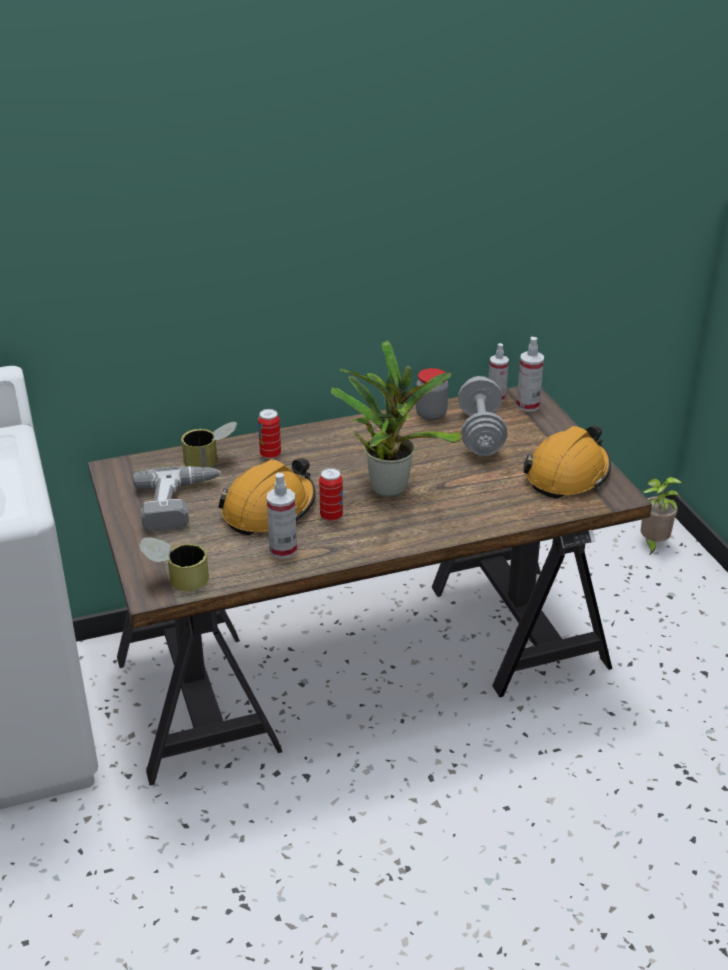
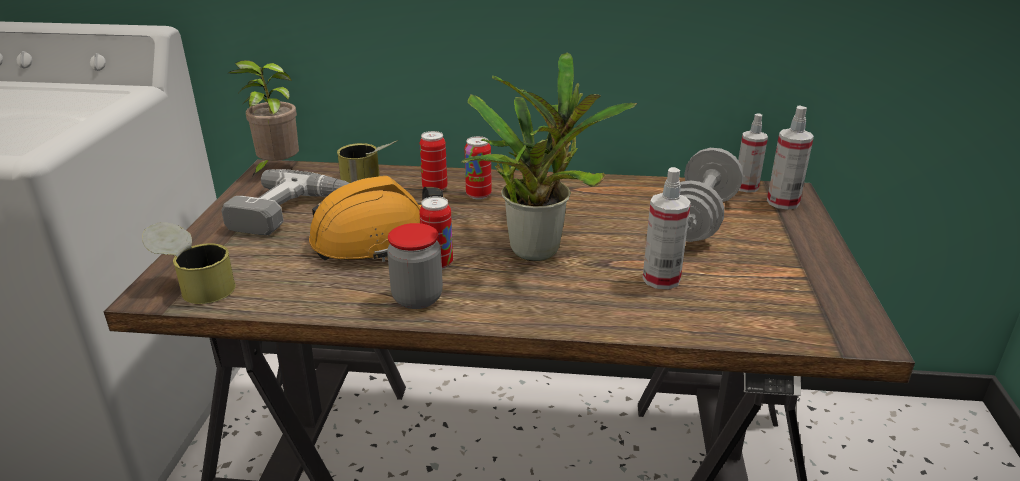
camera: 25 degrees right, 5 degrees down
spray bottle [267,473,297,559] -> spray bottle moved to [643,167,691,289]
jar [416,368,448,421] -> jar moved to [387,223,443,309]
orange hard hat [523,426,611,499] -> none
potted plant [640,477,682,556] -> potted plant moved to [228,60,299,178]
none -> can [465,136,492,200]

